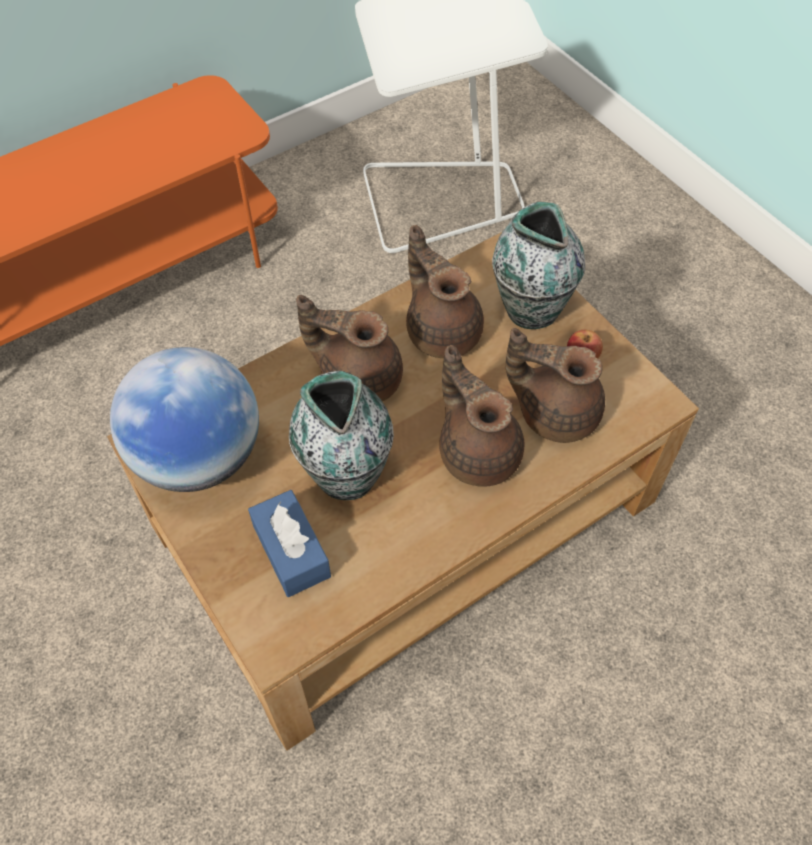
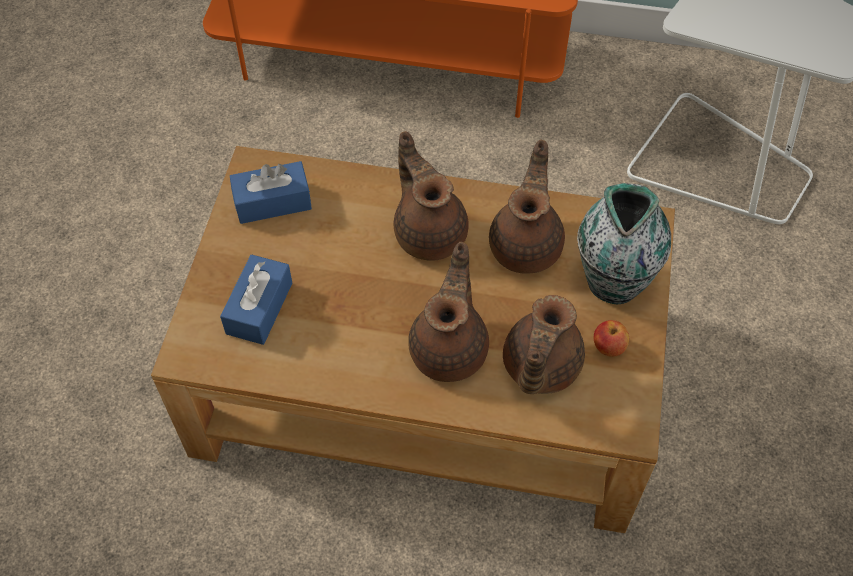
camera: 45 degrees right, 0 degrees up
globe [110,347,259,492] -> blue tissue box [230,161,312,224]
vase [289,371,394,500] -> none
brown teapot [506,328,605,443] -> brown teapot turned 135 degrees counterclockwise [503,295,585,394]

